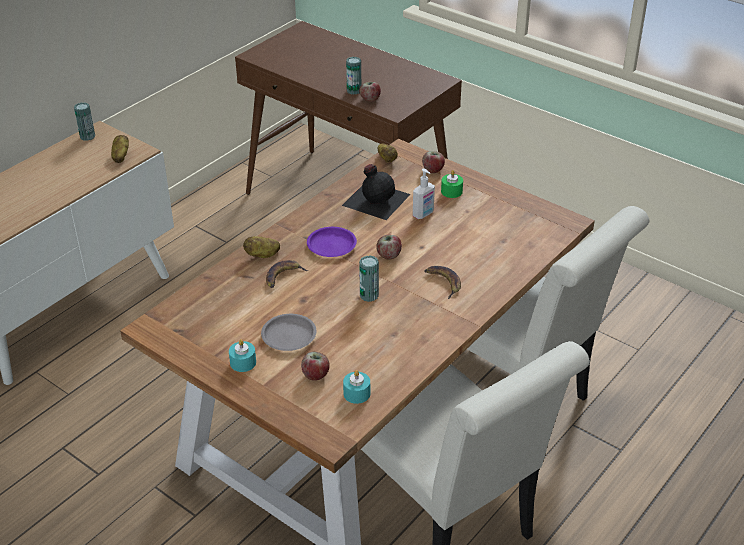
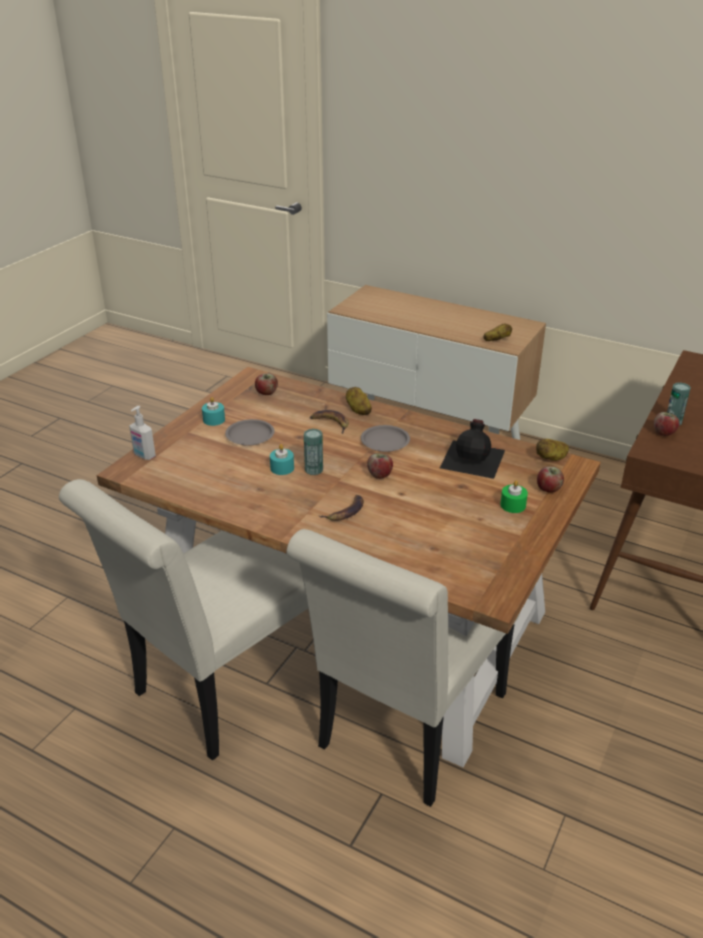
camera: 80 degrees right, 5 degrees down
can [74,102,95,141] -> none
apple [301,352,330,381] -> apple moved to [255,373,278,395]
purple plate [307,227,357,257] -> grey plate [361,425,410,452]
turquoise candle [343,370,370,404] -> turquoise candle moved to [270,444,294,475]
soap dispenser [413,168,435,219] -> soap dispenser moved to [129,406,156,460]

